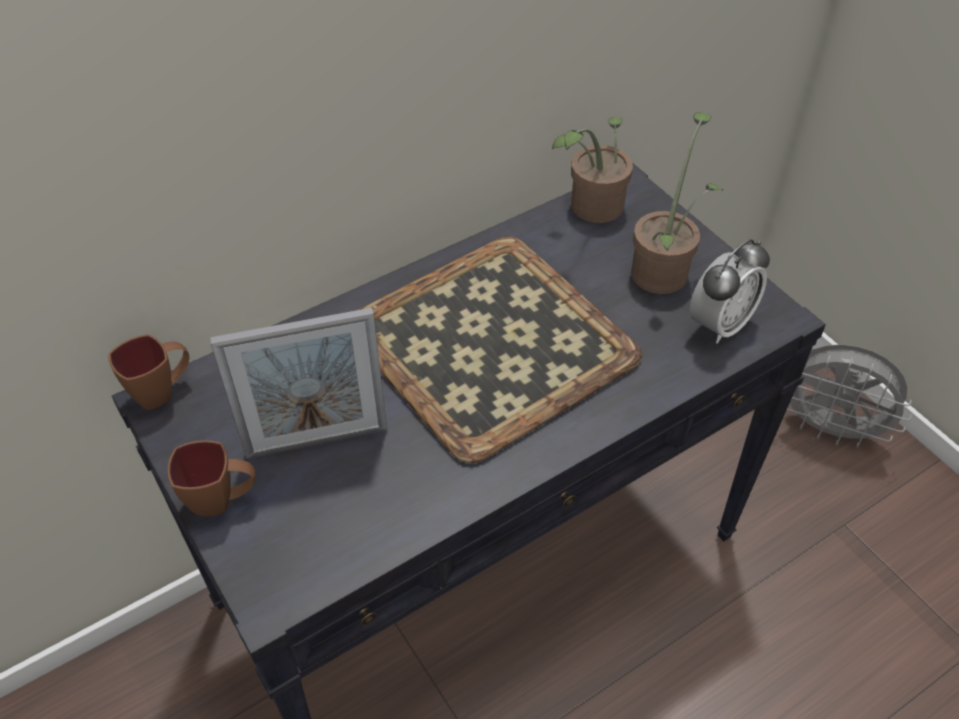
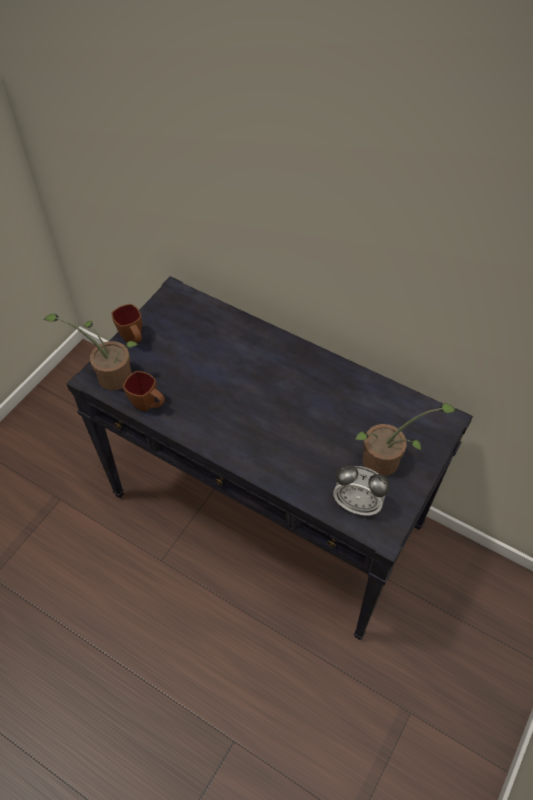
camera: 65 degrees right, 5 degrees up
brown mug [109,334,189,410] -> brown mug moved to [123,371,165,411]
picture frame [210,308,387,459] -> none
tray [358,236,642,463] -> none
potted plant [552,117,633,223] -> potted plant moved to [44,313,139,391]
grey fan [787,344,912,448] -> none

